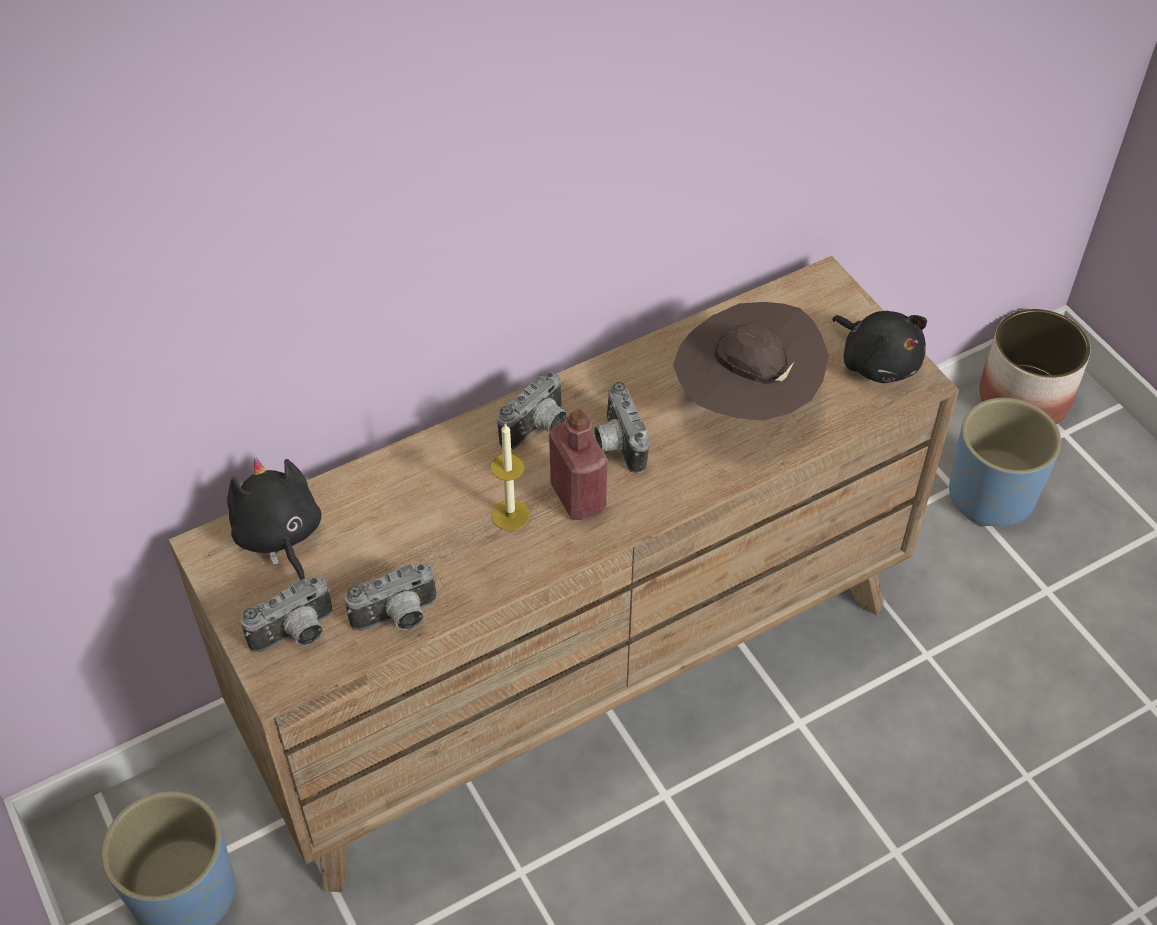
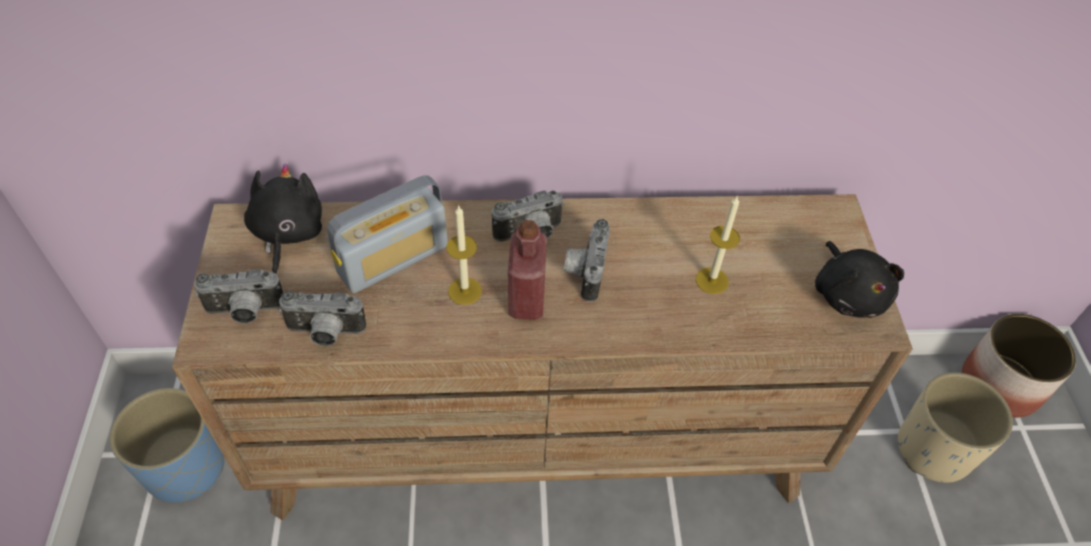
camera: 25 degrees right, 0 degrees up
brown hat [673,302,829,421] -> candle [696,195,740,294]
blue planter [949,398,1061,527] -> beige planter [898,372,1013,483]
none -> radio [327,175,448,293]

